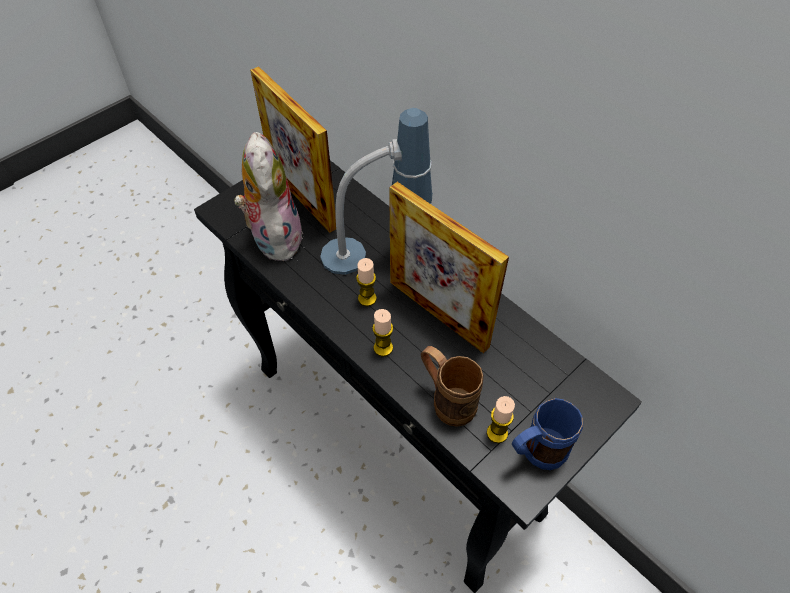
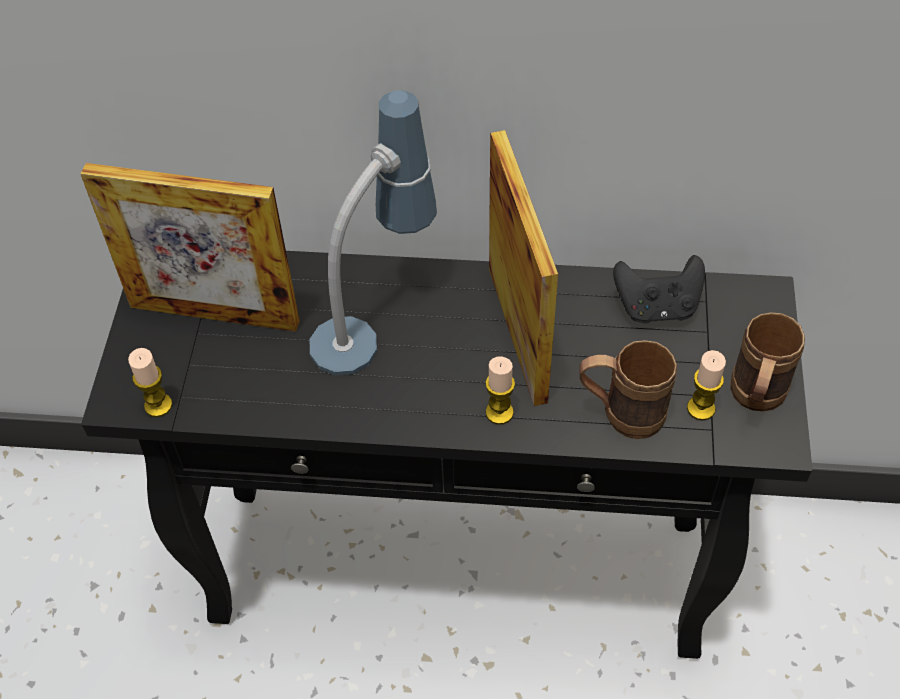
camera: 40 degrees left, 0 degrees up
plush toy [234,132,303,261] -> none
candle [356,258,377,306] -> candle moved to [128,348,172,417]
picture frame [389,182,509,353] -> picture frame turned 105 degrees counterclockwise [489,130,558,406]
blue mug [512,398,583,470] -> brown mug [730,312,805,411]
none -> black game controller [613,255,705,324]

